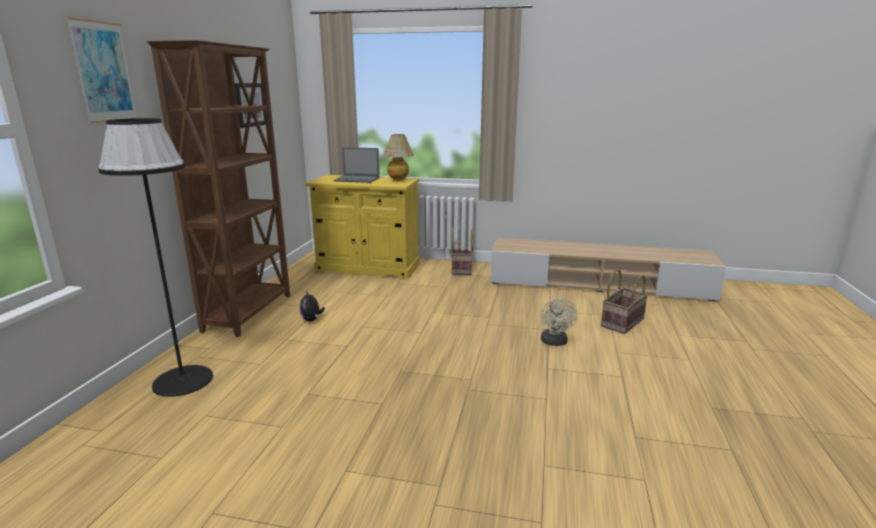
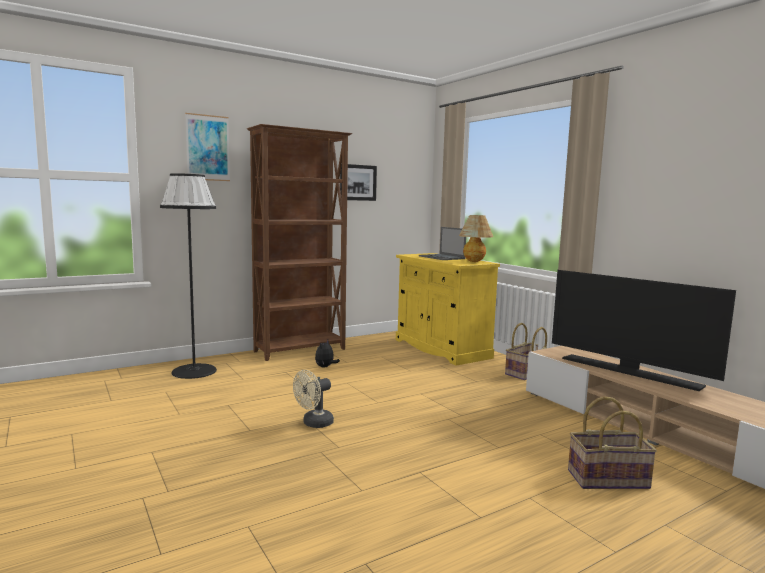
camera: 45 degrees right, 10 degrees down
beige fan [541,298,577,346] -> beige fan moved to [293,370,334,428]
none -> television [552,270,736,391]

